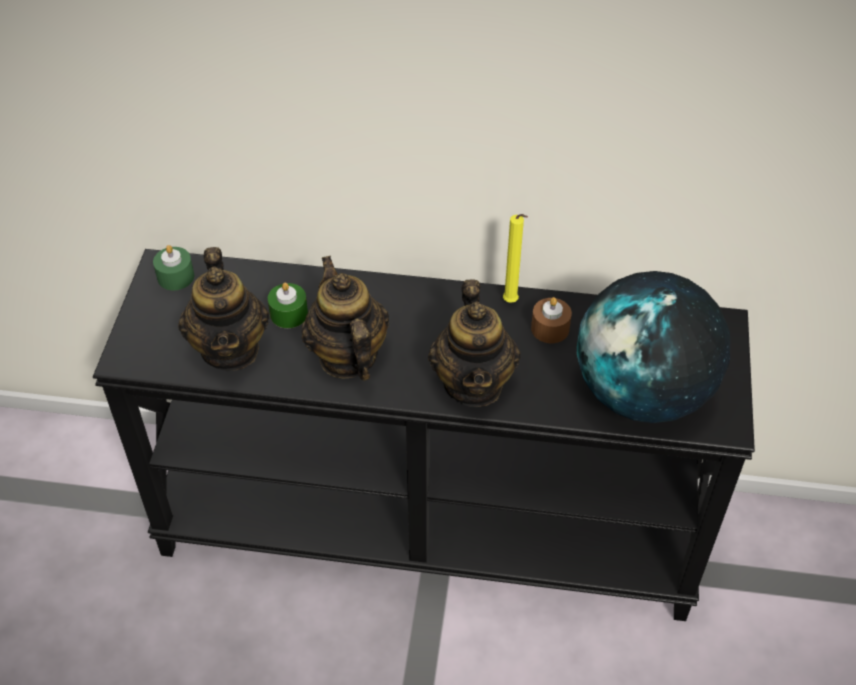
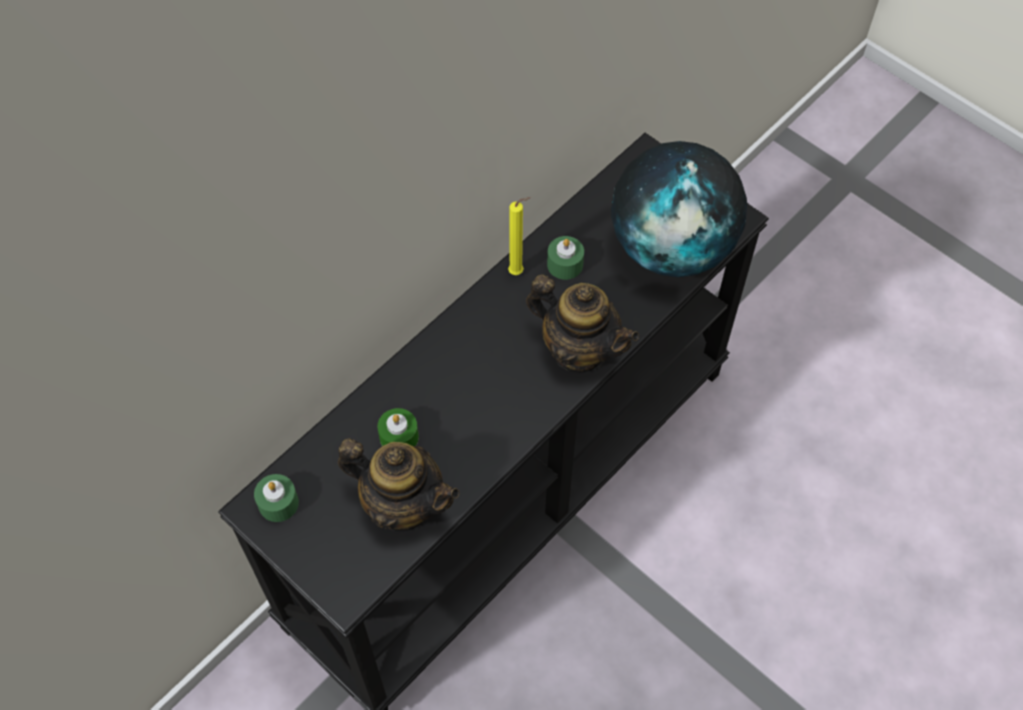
camera: 55 degrees left, 10 degrees up
teapot [302,256,389,381] -> none
brown candle [531,297,572,343] -> green candle [547,236,584,280]

